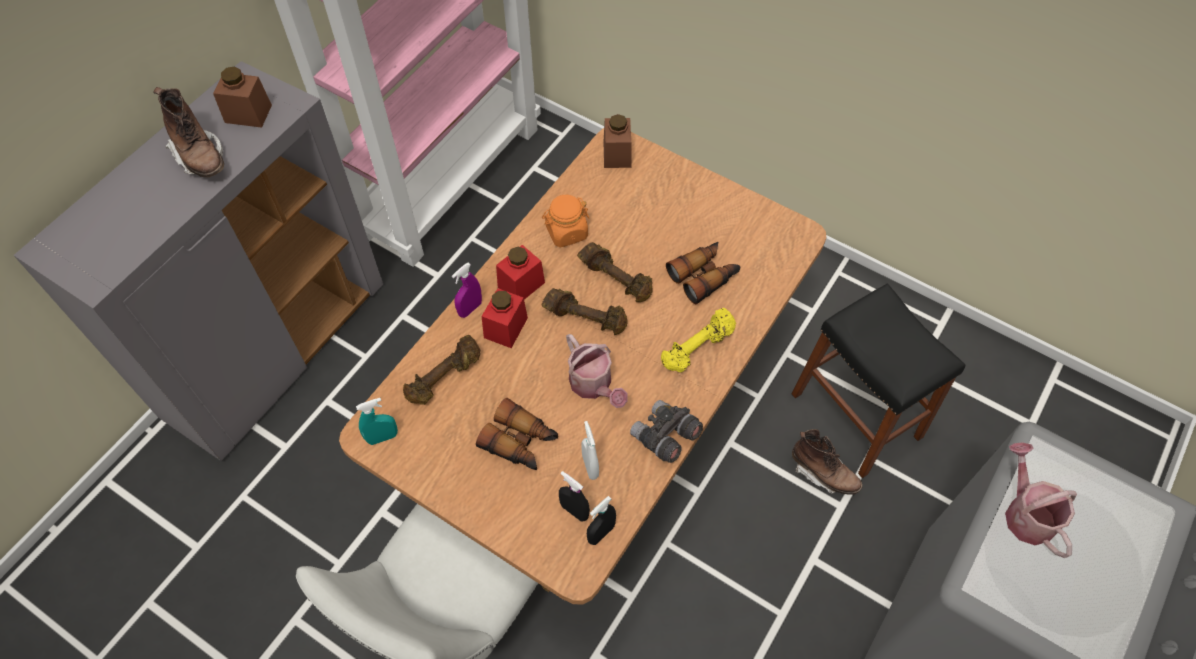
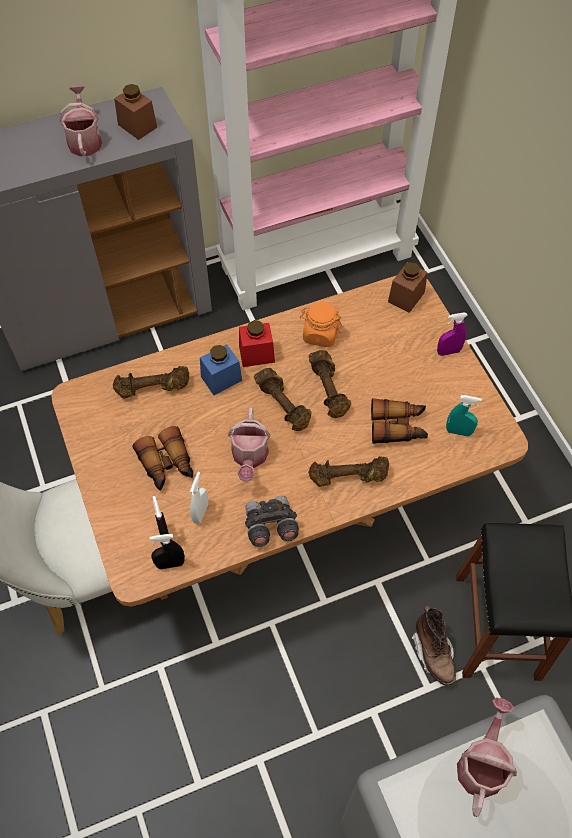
camera: 35 degrees right, 0 degrees up
brown boot [153,87,224,177] -> watering can [59,86,102,156]
turquoise spray bottle [356,398,398,445] -> turquoise spray bottle moved to [446,395,482,436]
purple spray bottle [452,263,482,318] -> purple spray bottle moved to [437,312,468,356]
red jar [482,288,528,348] -> blue jar [200,344,242,395]
yellow dumbbell [661,308,736,373] -> brown dumbbell [308,456,389,487]

